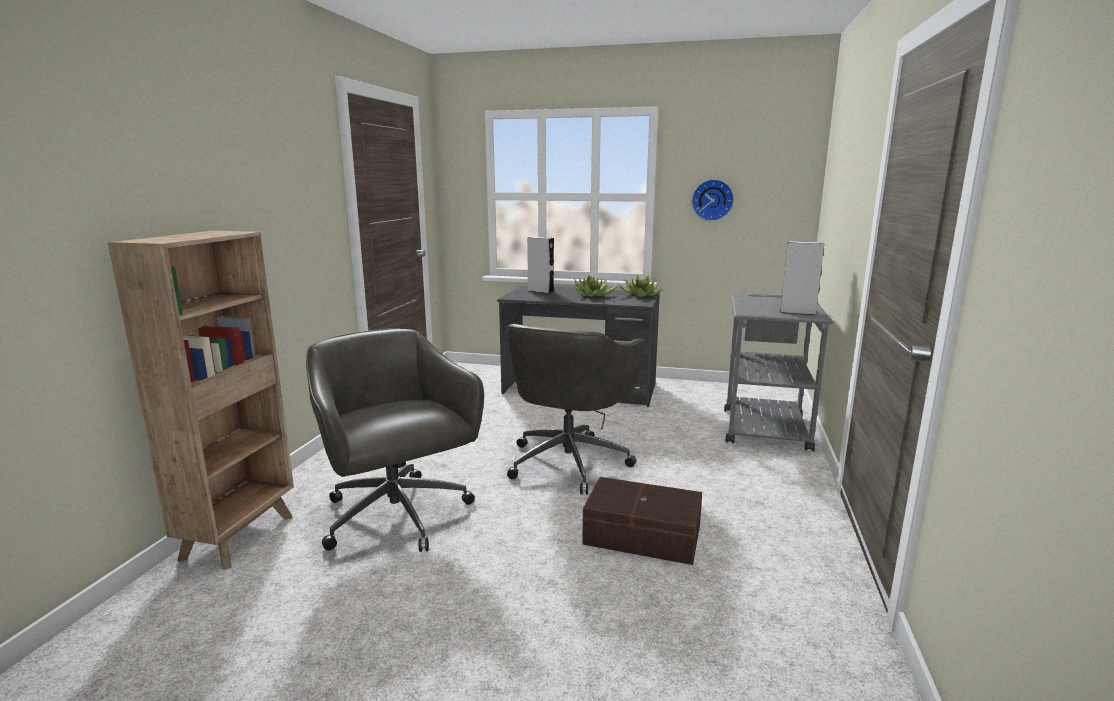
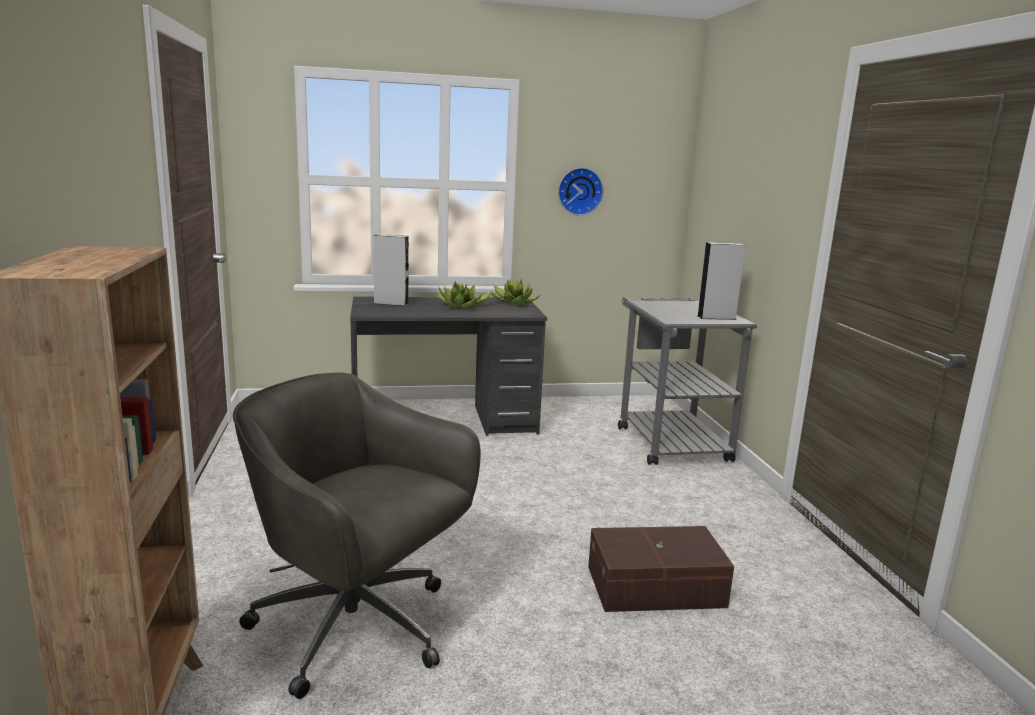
camera: 25 degrees left, 0 degrees up
grey office chair [506,324,645,494] -> none

